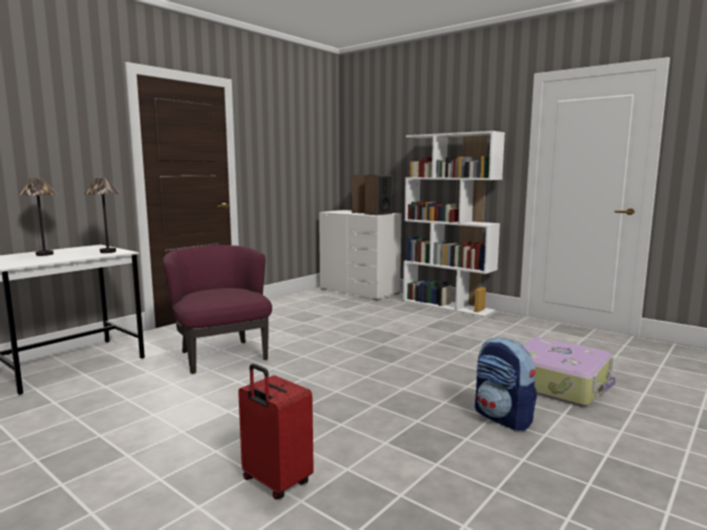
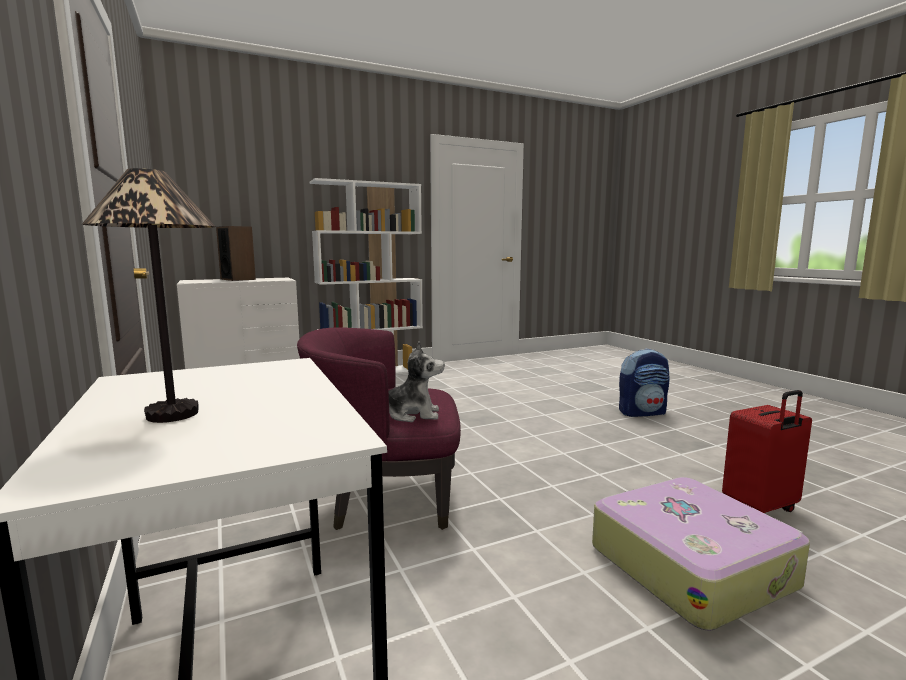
camera: 65 degrees left, 0 degrees up
table lamp [84,178,122,253] -> none
speaker [365,175,393,215] -> none
suitcase [523,337,616,406] -> suitcase moved to [592,477,810,631]
none -> plush toy [388,341,445,422]

